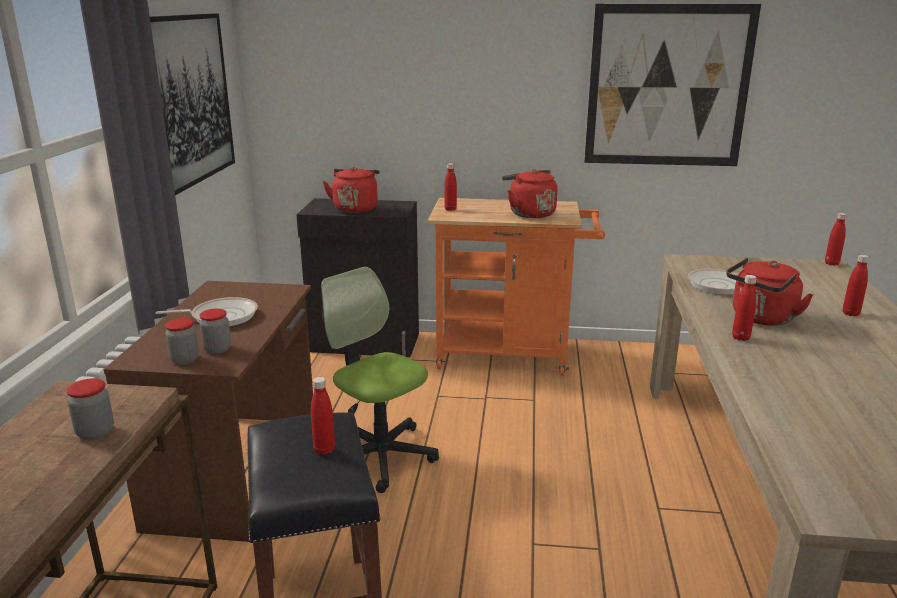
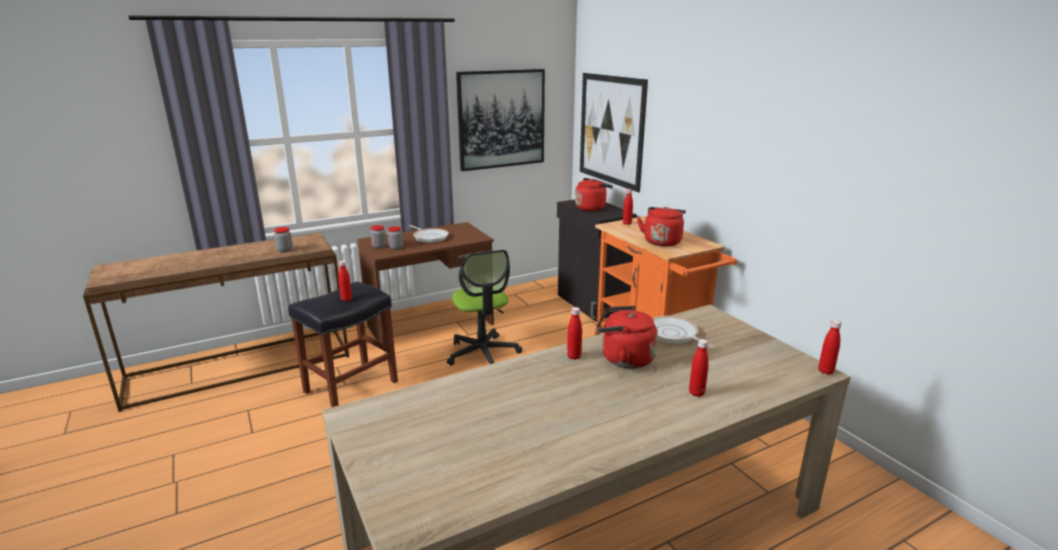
camera: 55 degrees right, 0 degrees up
office chair [321,267,439,493] -> office chair turned 150 degrees clockwise [447,250,522,366]
picture [584,4,761,166] -> picture moved to [580,73,648,193]

